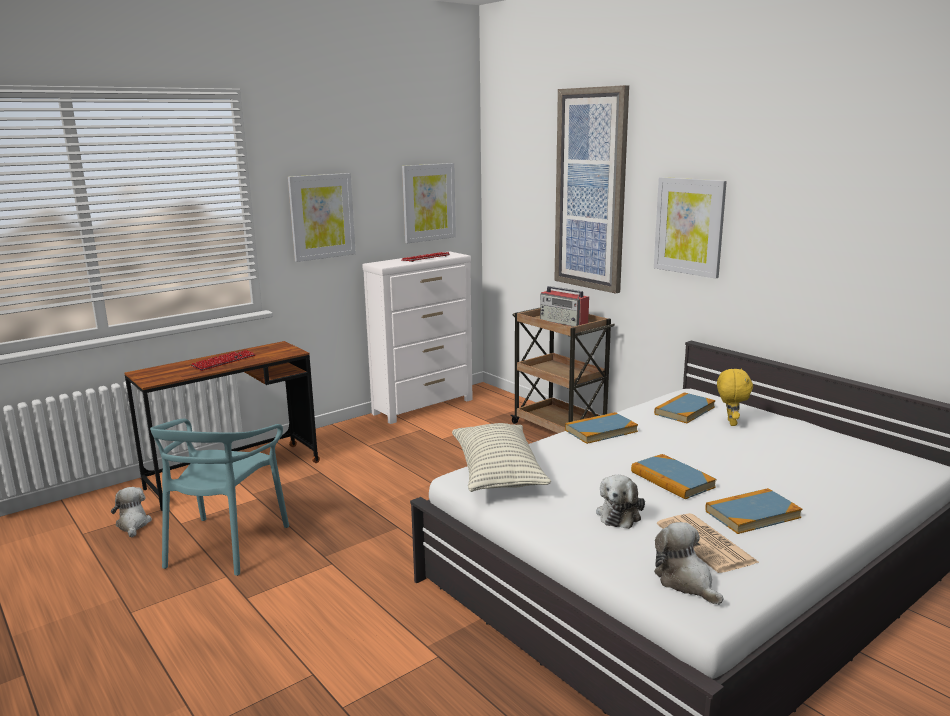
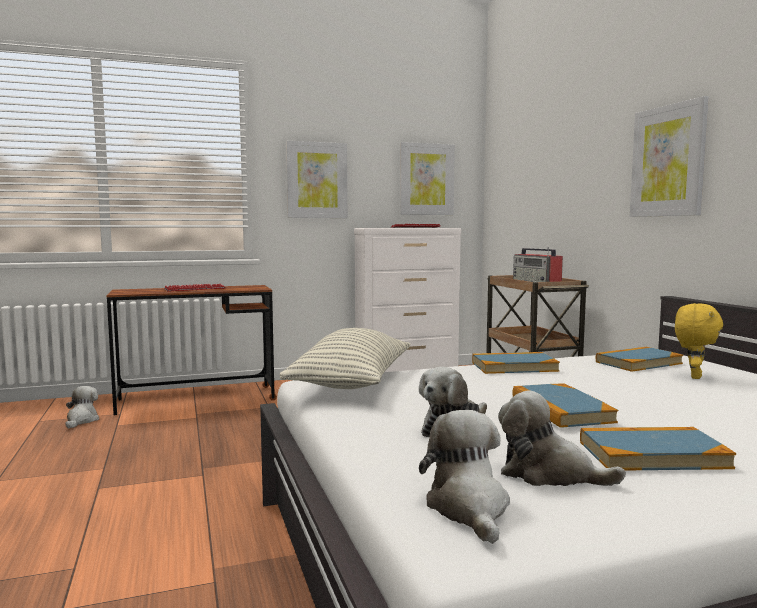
camera: 20 degrees right, 10 degrees down
turquoise chair [150,419,289,576] -> none
picture [554,85,629,294] -> none
newspaper [657,513,760,573] -> plush toy [498,390,626,486]

